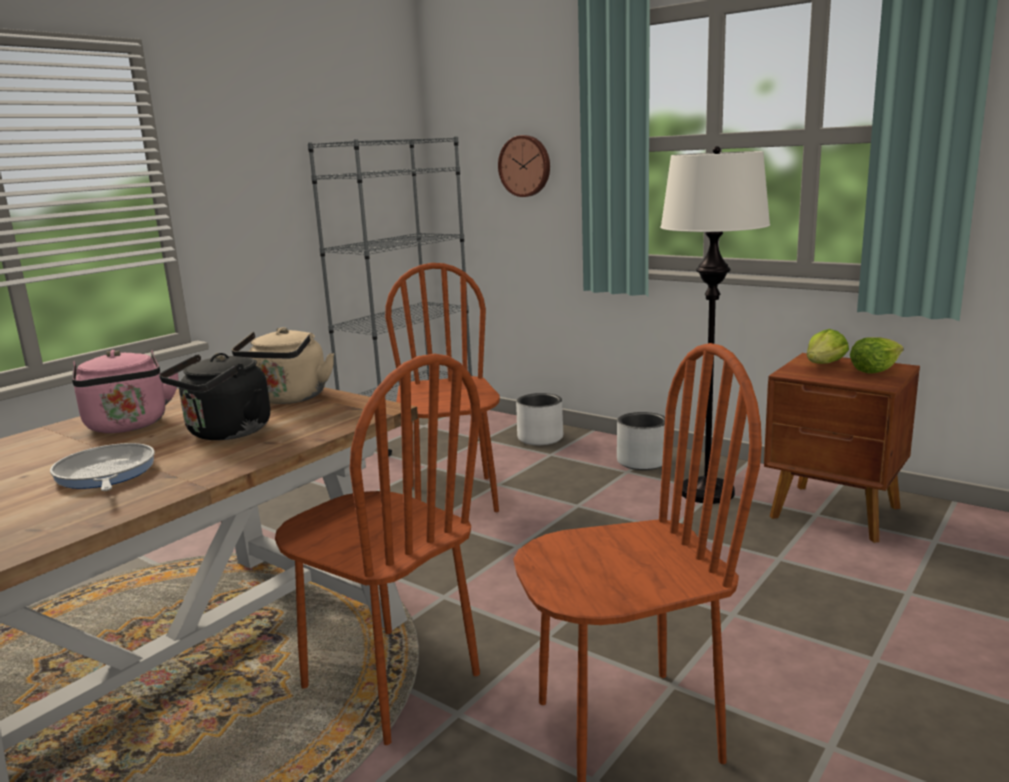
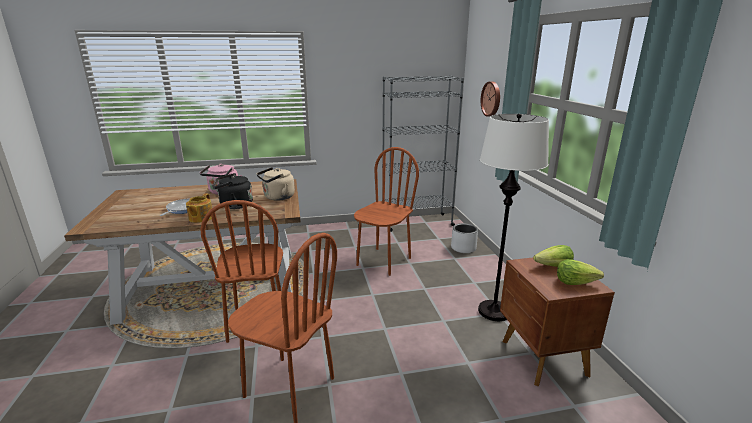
camera: 40 degrees right, 5 degrees up
grey planter [617,412,665,470] -> none
none -> teapot [186,193,212,223]

